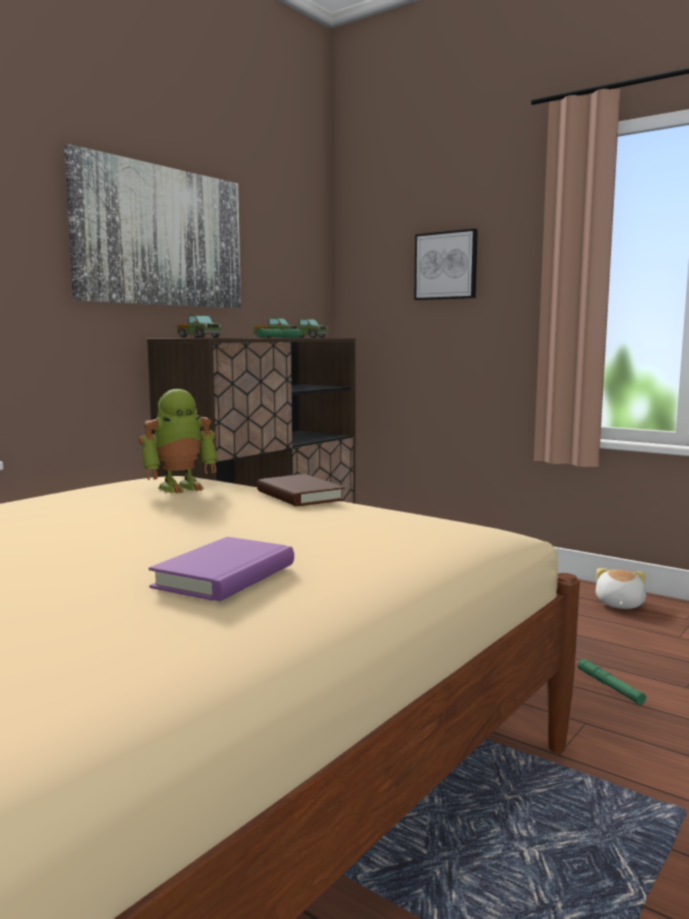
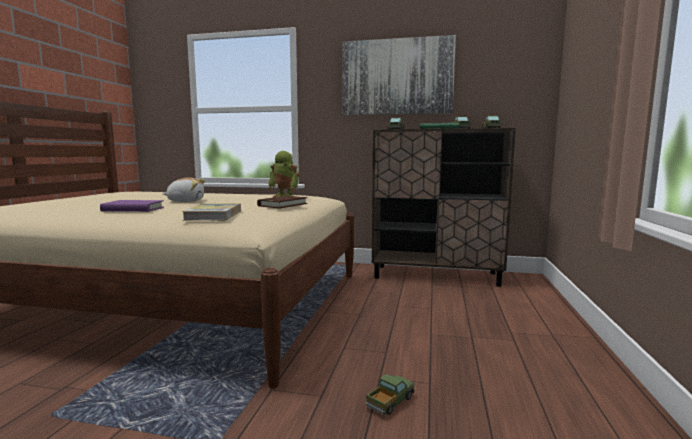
camera: 65 degrees right, 0 degrees up
picture [414,228,478,300] -> none
green flashlight [578,659,646,705] -> toy truck [366,374,415,415]
plush toy [596,568,646,609] -> plush toy moved to [163,177,205,202]
none -> book [182,203,241,221]

